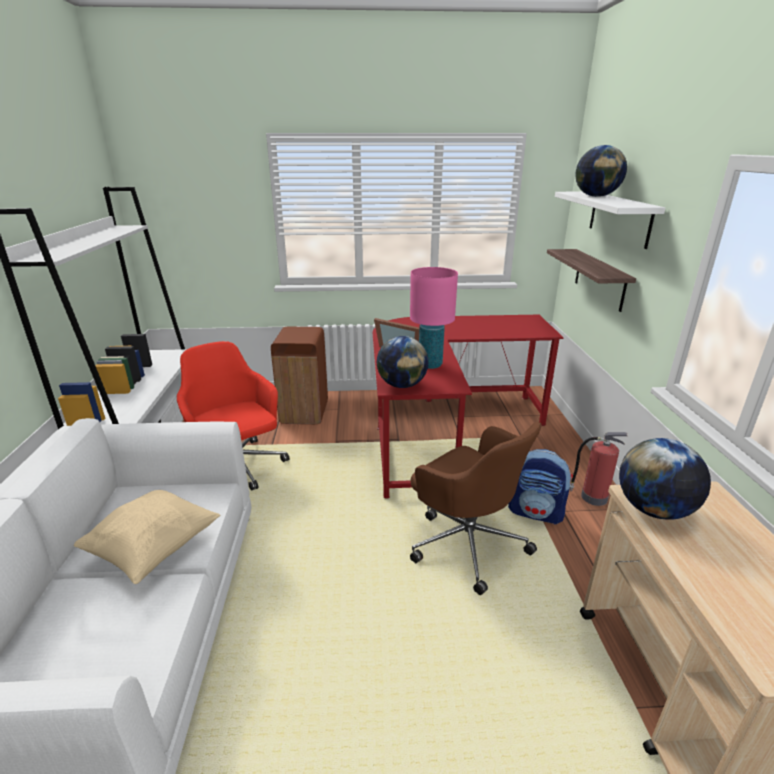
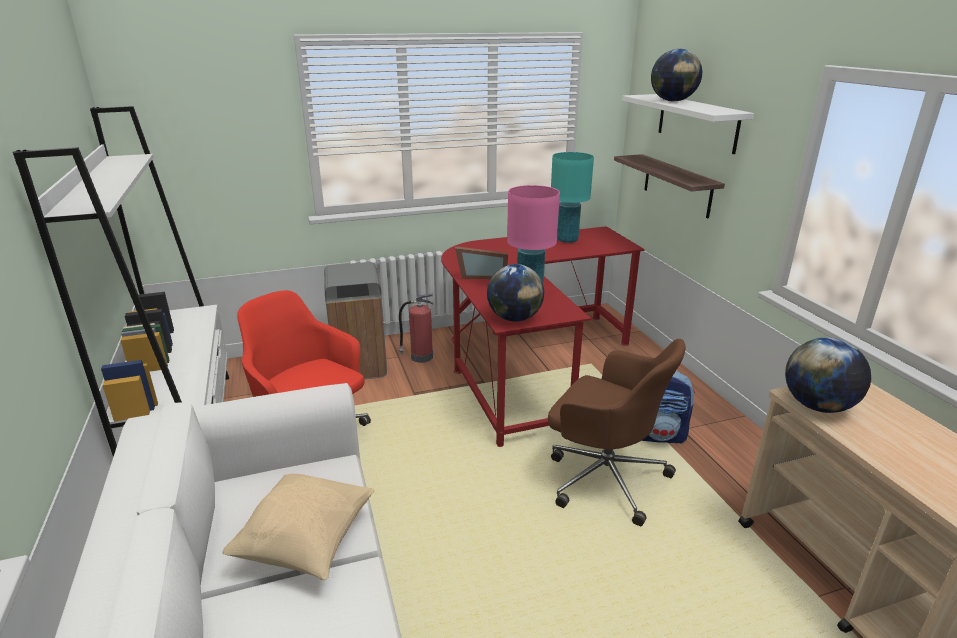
camera: 15 degrees left, 0 degrees up
brown trash can [271,327,328,424] -> grey trash can [324,262,387,379]
fire extinguisher [570,432,627,506] -> fire extinguisher moved to [399,293,434,363]
none -> turquoise table lamp [551,152,594,243]

